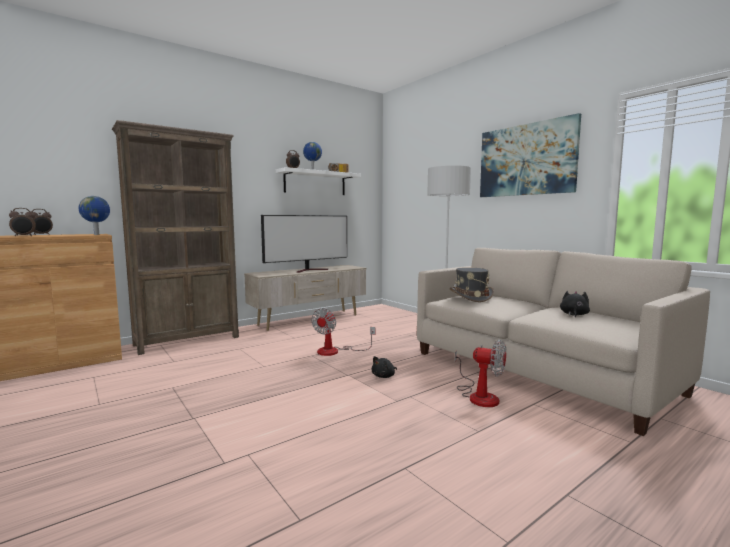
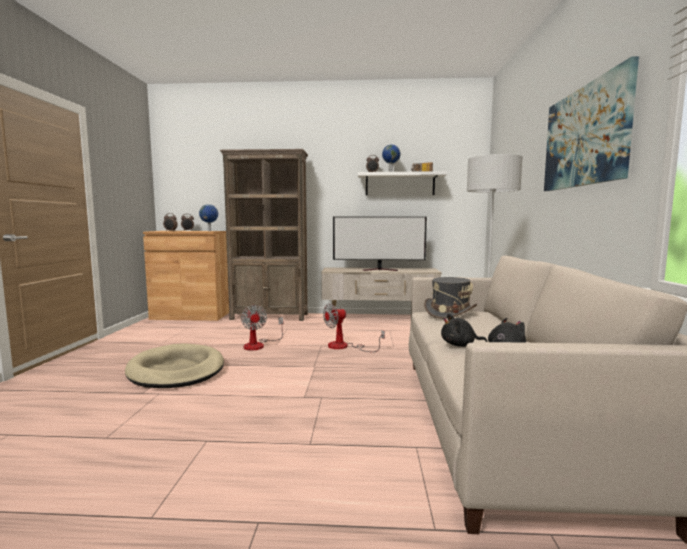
camera: 40 degrees right, 0 degrees up
black plush toy [371,356,397,378] -> black plush toy moved to [441,314,487,347]
fan [455,340,506,407] -> fan moved to [241,305,283,350]
none -> beige dog bed [125,343,224,388]

